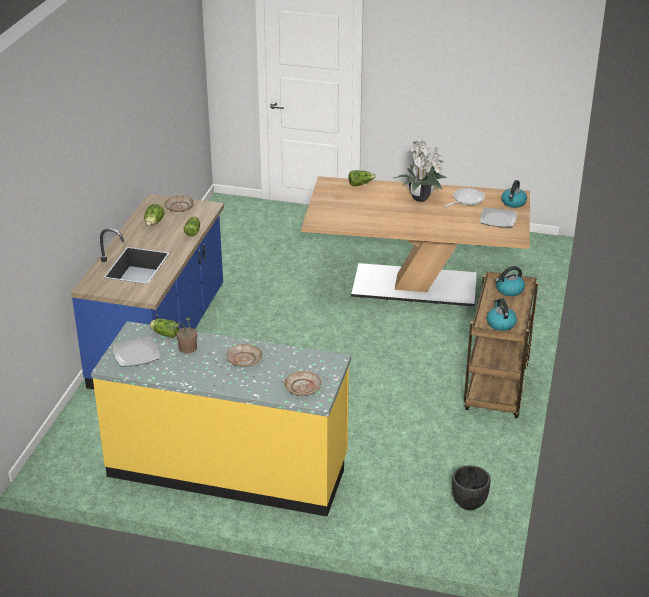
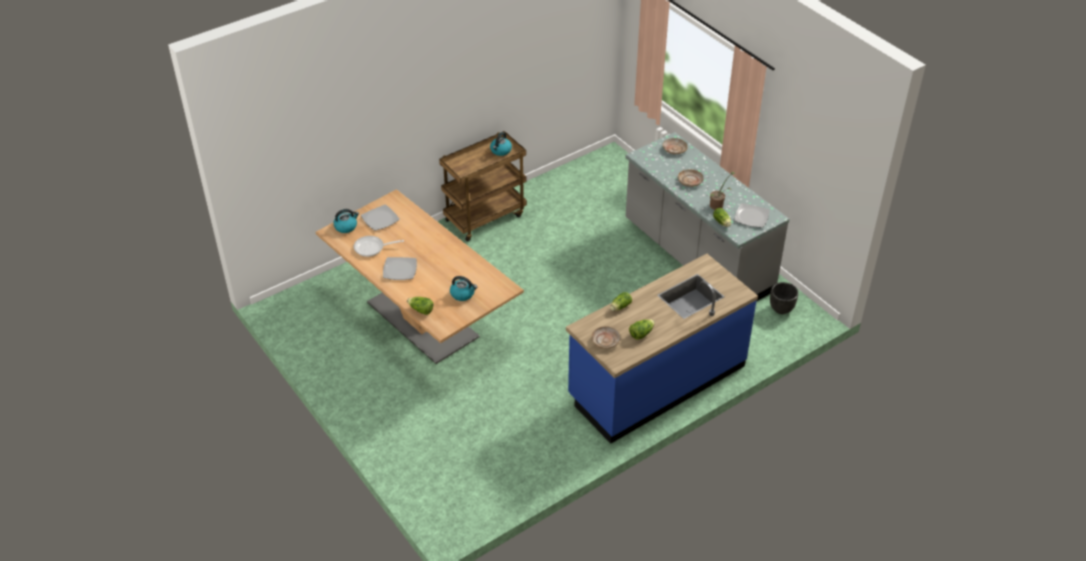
camera: 140 degrees left, 10 degrees up
yellow counter [91,321,351,516] -> grey counter [625,132,789,302]
potted plant [392,139,447,202] -> plate [383,257,417,280]
black planter [452,465,491,510] -> black planter moved to [770,282,798,314]
kettle [495,266,525,296] -> kettle moved to [450,276,477,301]

